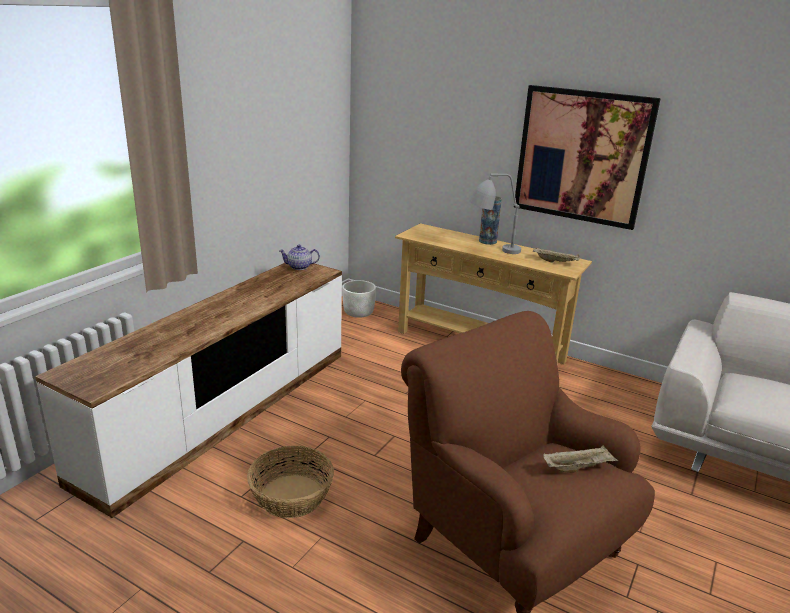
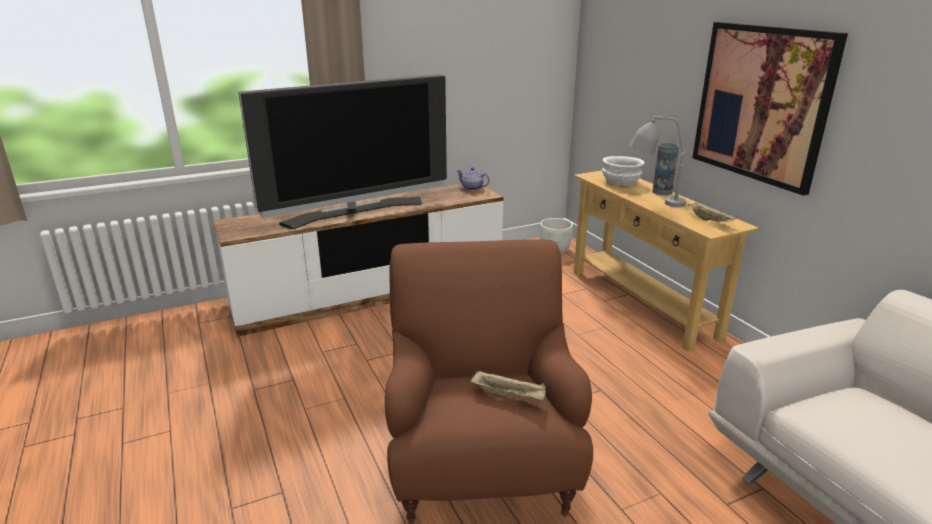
camera: 35 degrees right, 0 degrees up
basket [247,446,334,518] -> none
none -> television [239,74,447,229]
none -> white bowl [602,156,645,186]

